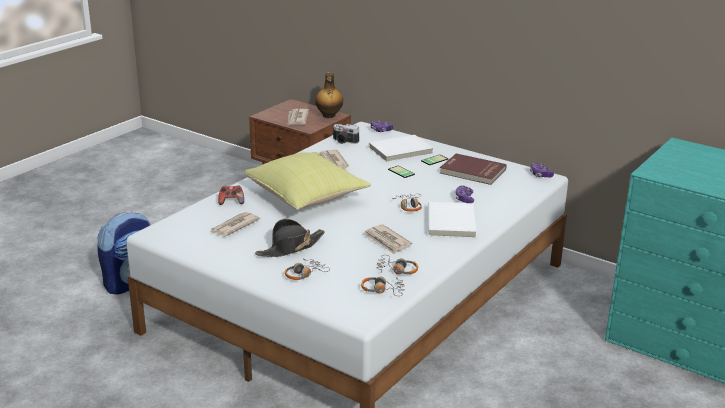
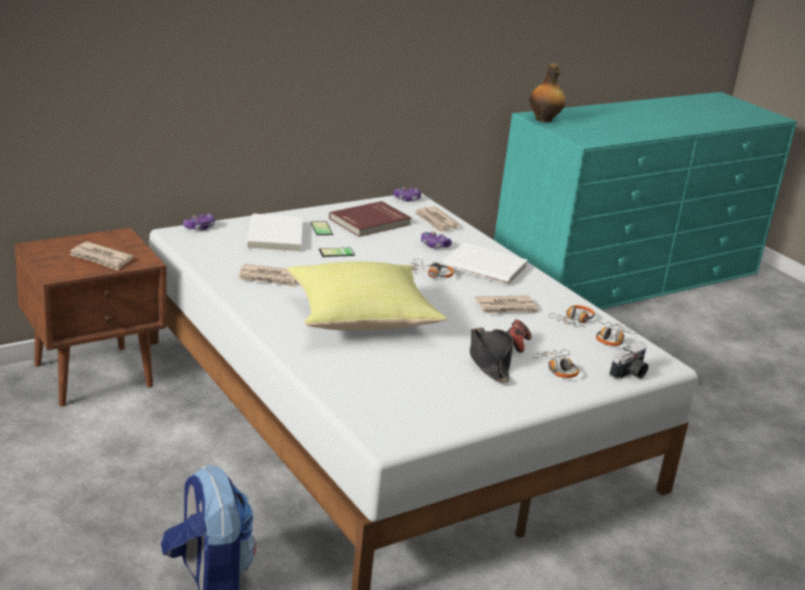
camera: 70 degrees left, 0 degrees up
newspaper [210,212,261,236] -> newspaper moved to [414,206,461,233]
game controller [218,186,244,205] -> game controller moved to [506,319,532,353]
bottle [315,72,343,118] -> bottle moved to [529,64,566,123]
camera [333,124,359,144] -> camera moved to [609,342,648,379]

